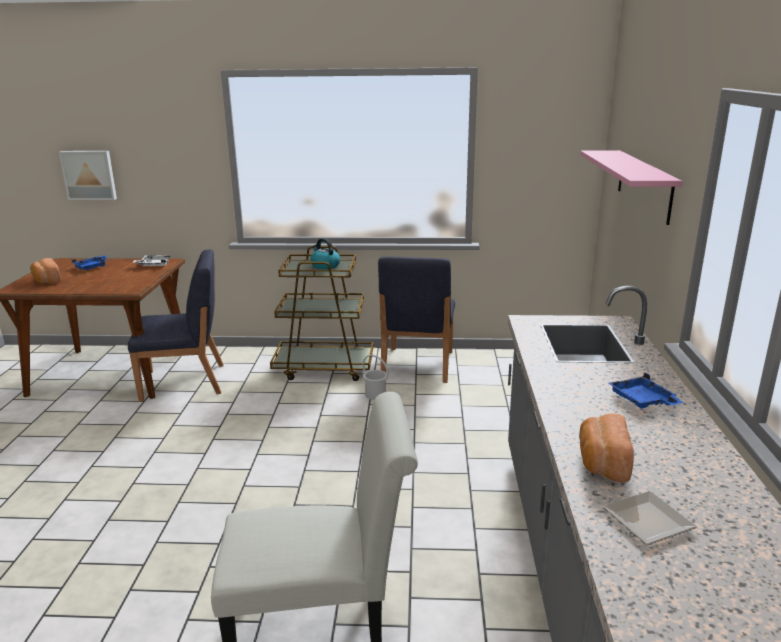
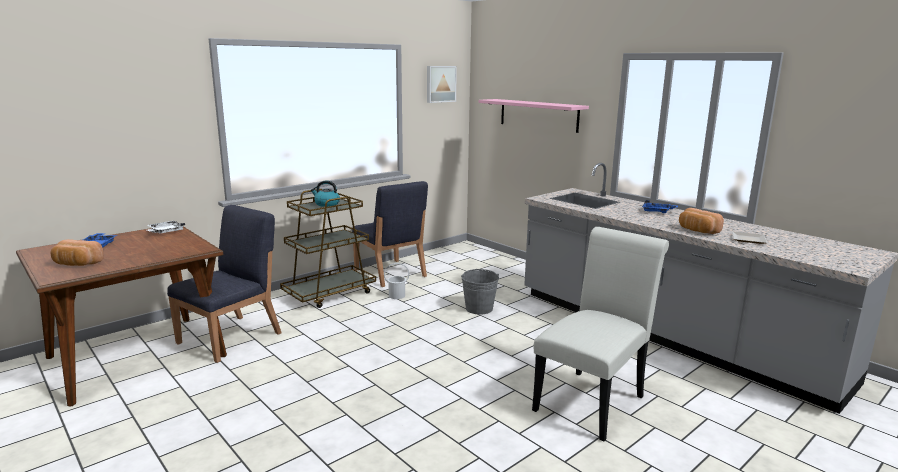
camera: 45 degrees left, 5 degrees down
picture [59,151,117,200] -> picture moved to [427,66,457,103]
none -> grey bucket [461,269,499,315]

